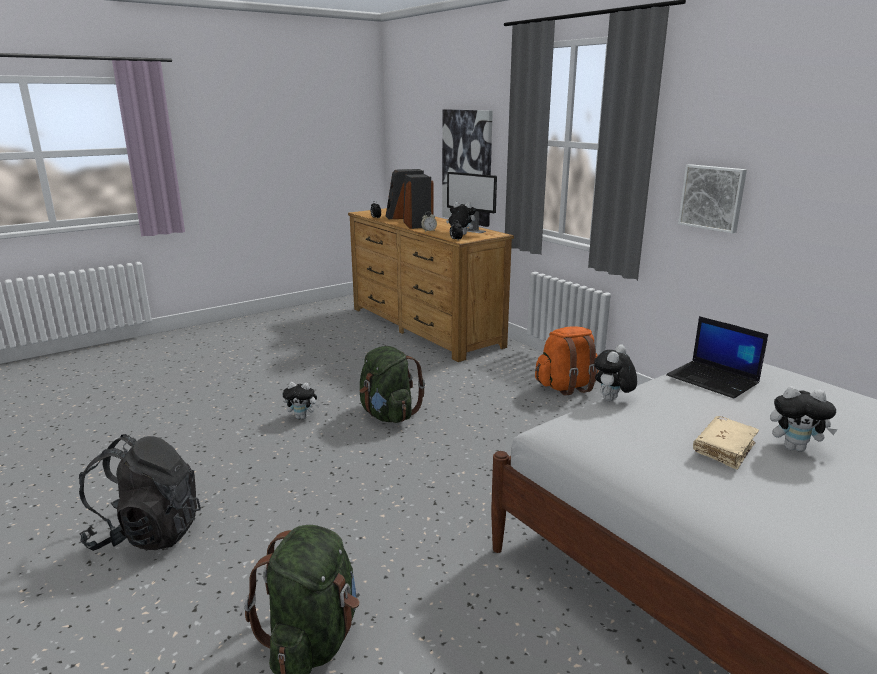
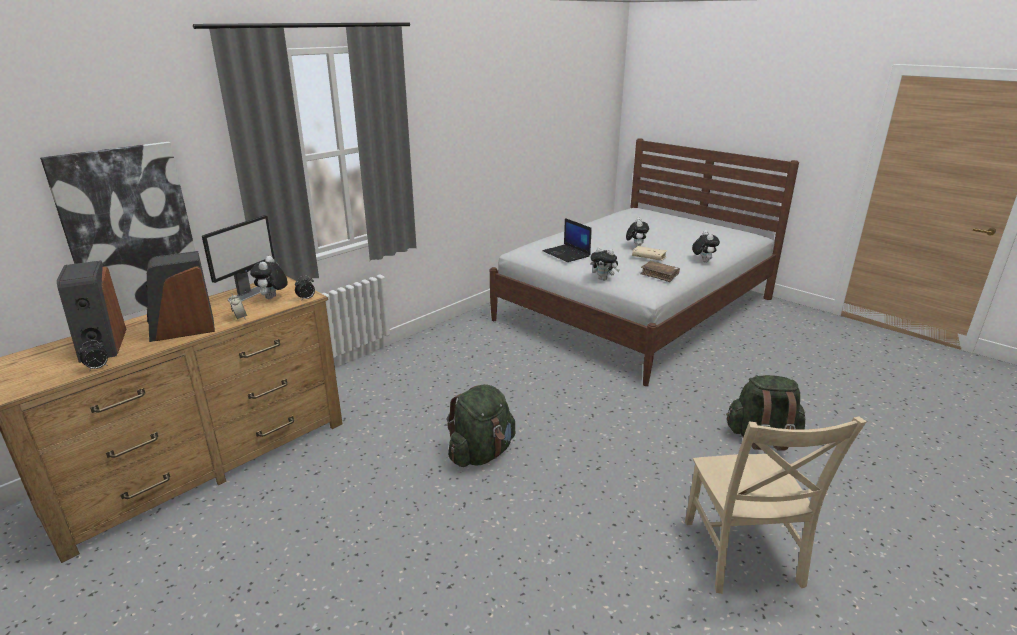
camera: 100 degrees left, 5 degrees up
black backpack [79,434,201,551] -> beige chair [685,416,867,594]
plush toy [282,382,320,419] -> plush toy moved to [692,230,720,263]
orange backpack [535,326,599,396] -> none
laptop [666,316,768,398] -> laptop turned 105 degrees clockwise [542,218,592,262]
picture [678,164,747,233] -> none
none -> brown book [640,261,680,282]

